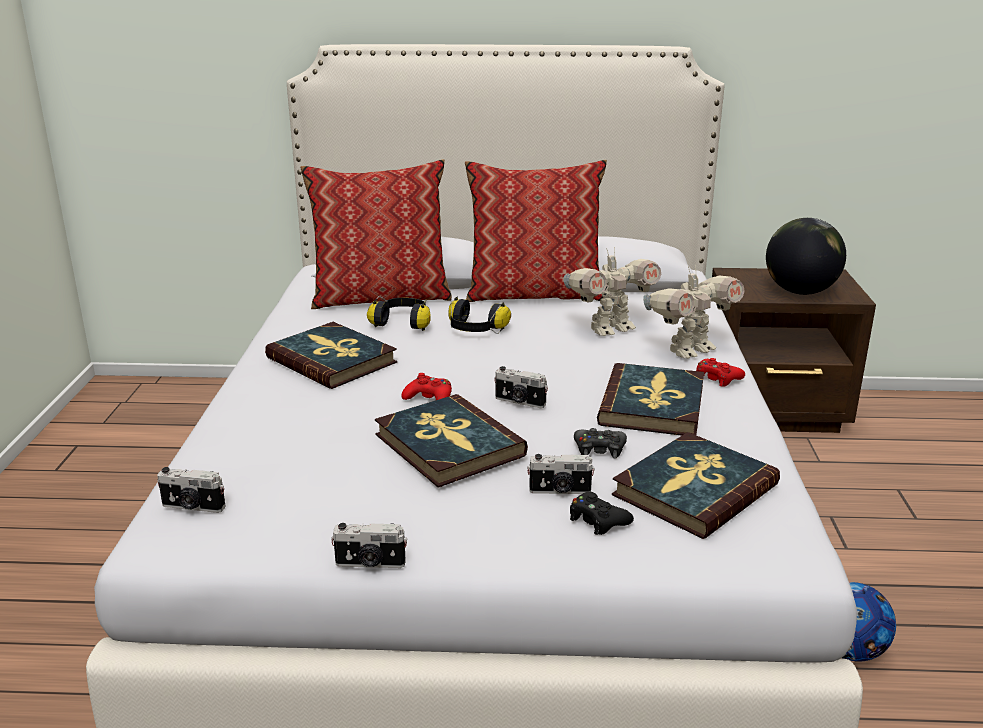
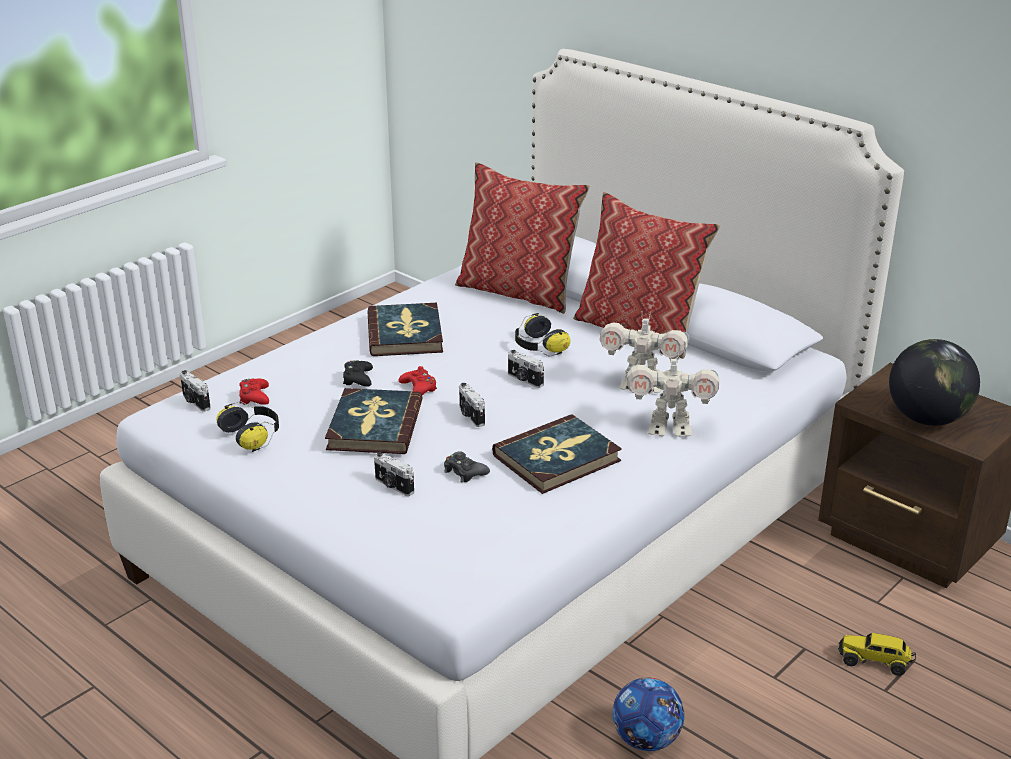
camera: 40 degrees right, 5 degrees up
camera [331,523,407,568] -> camera moved to [508,350,544,388]
headphones [367,296,431,331] -> headphones moved to [216,401,279,452]
black game controller [570,492,634,535] -> black game controller moved to [343,360,373,387]
book [612,432,780,539] -> none
red game controller [696,358,745,387] -> red game controller moved to [239,378,269,405]
none -> toy truck [838,633,916,676]

